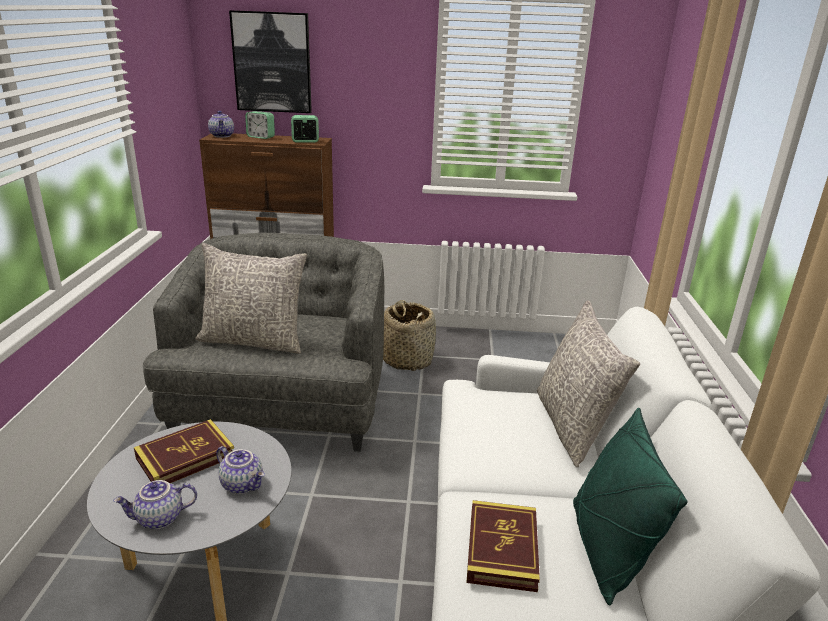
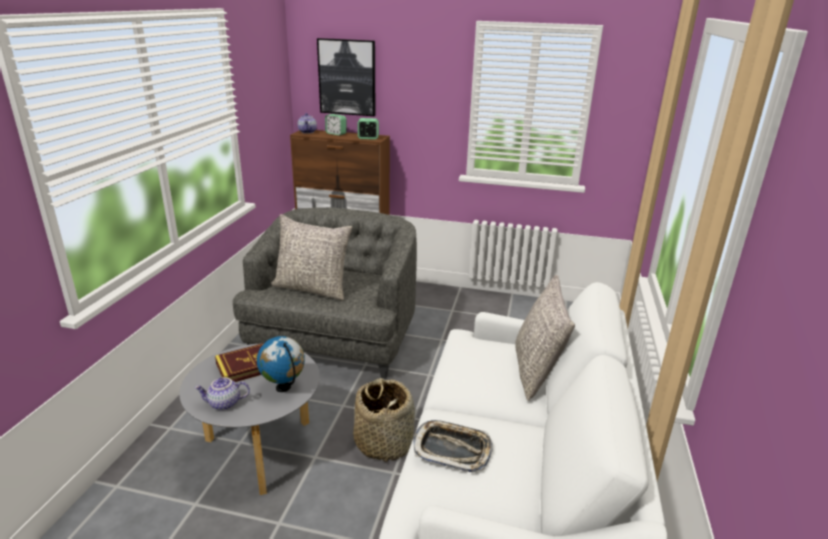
camera: 10 degrees right, 0 degrees up
teapot [216,446,265,494] -> globe [257,336,305,392]
basket [383,300,436,371] -> basket moved to [353,378,415,462]
book [466,500,540,592] -> tray [413,420,493,473]
green pillow [573,408,688,606] -> none

